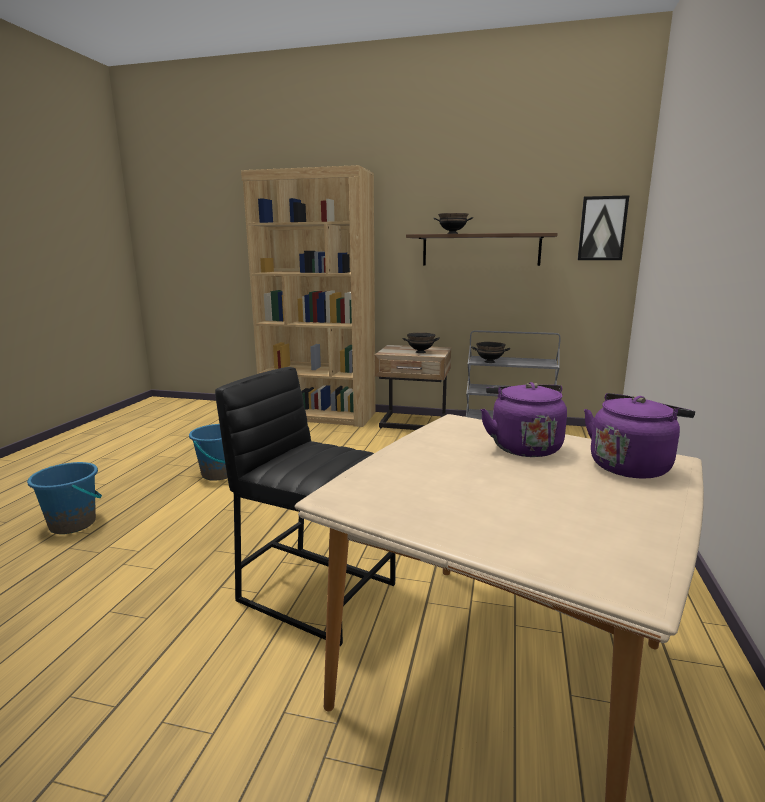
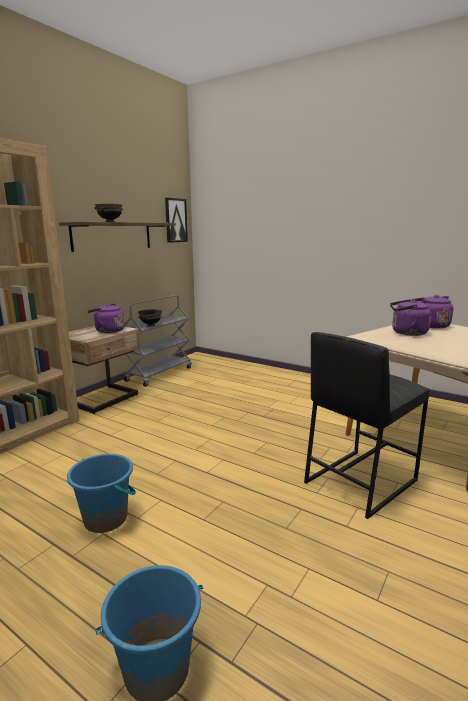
camera: 70 degrees left, 0 degrees up
black bowl [402,333,440,353] -> purple kettle [87,303,125,333]

